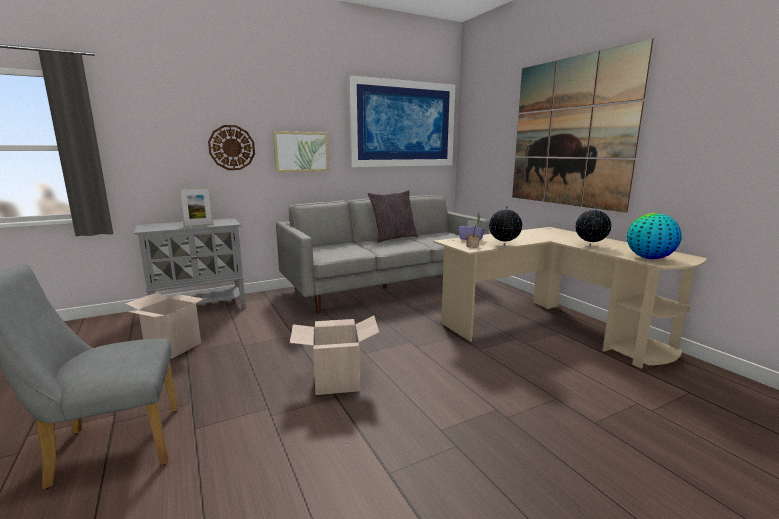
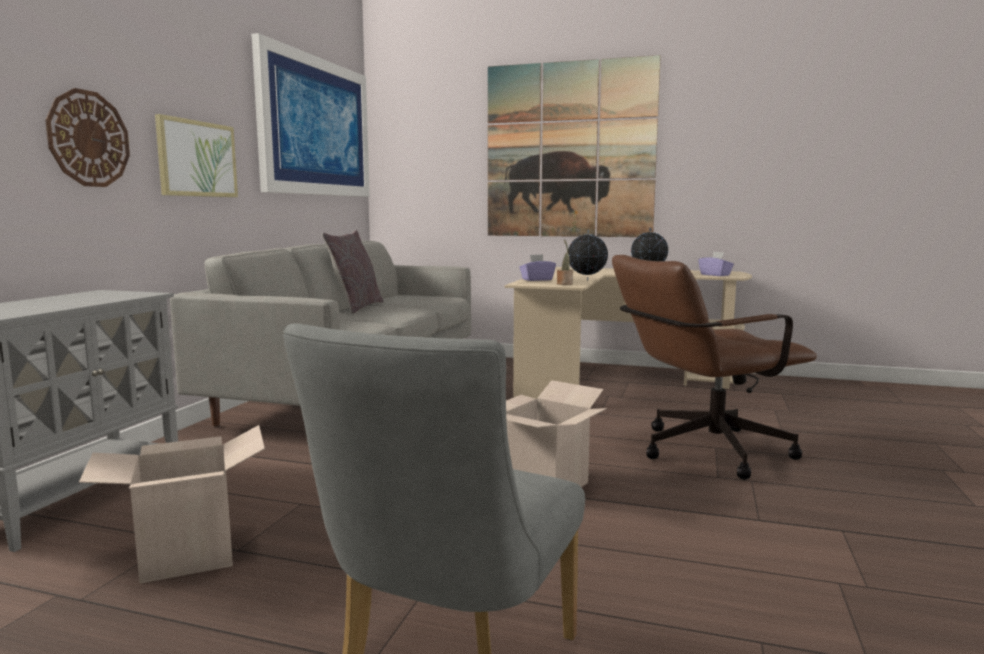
camera: 45 degrees left, 5 degrees down
picture frame [179,187,213,227] -> none
globe [627,213,682,259] -> purple tissue box [698,252,734,276]
none -> brown office chair [612,255,817,480]

